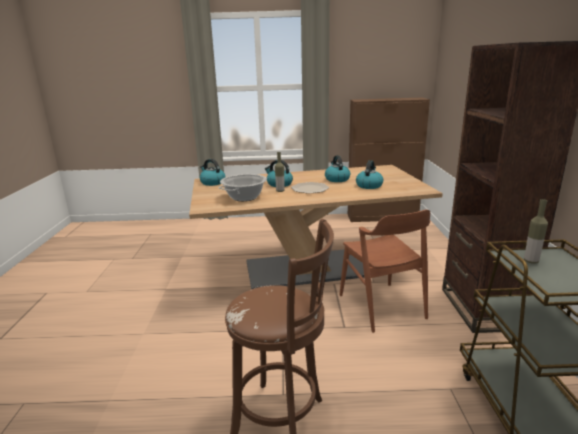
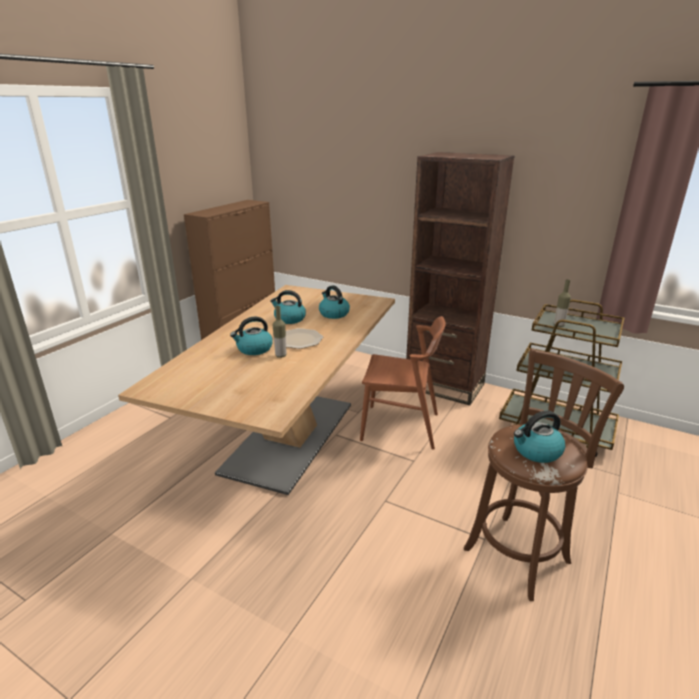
camera: 60 degrees left, 5 degrees up
kettle [200,159,226,186] -> kettle moved to [514,411,565,463]
cooking pot [219,174,267,201] -> none

